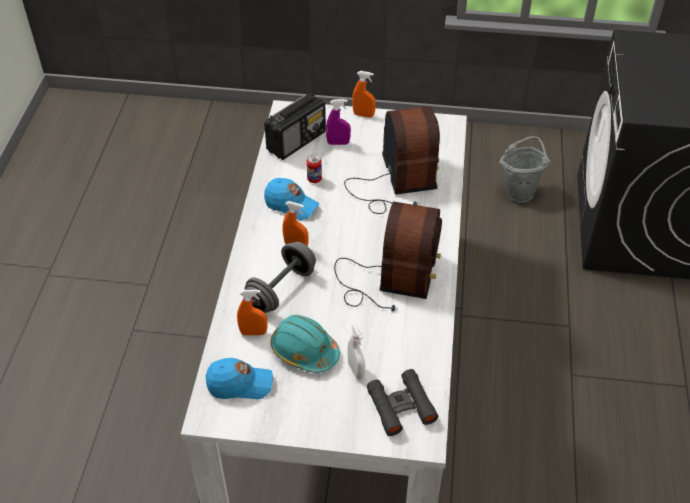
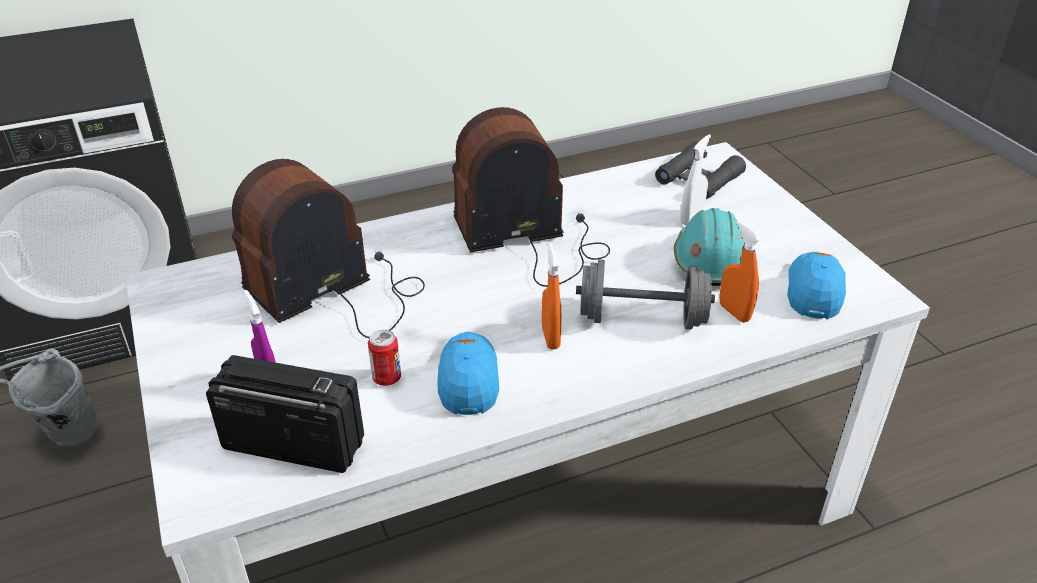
camera: 120 degrees left, 10 degrees down
blue cap [205,358,273,399] -> blue cap turned 45 degrees clockwise [787,252,846,319]
orange spray bottle [352,71,376,118] -> none

